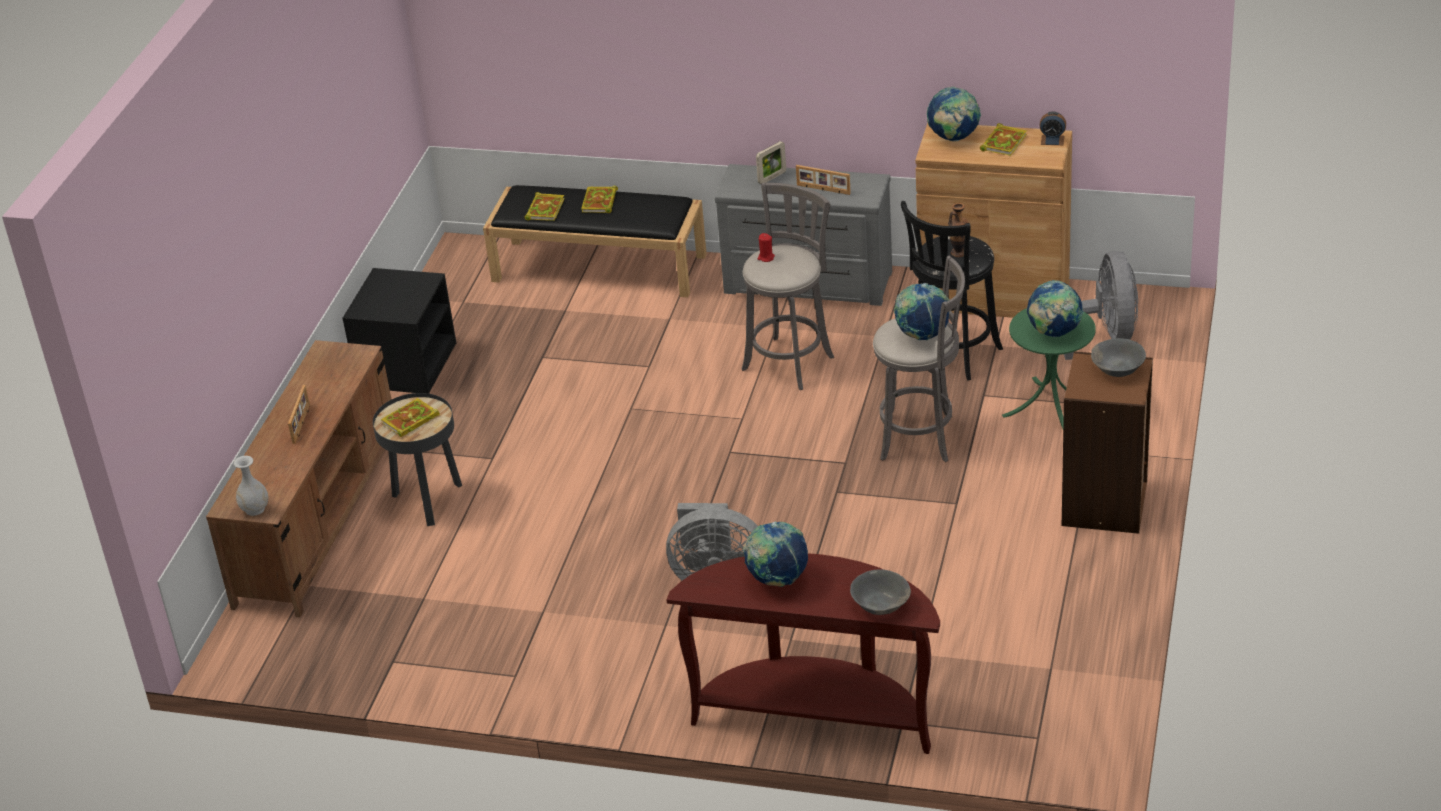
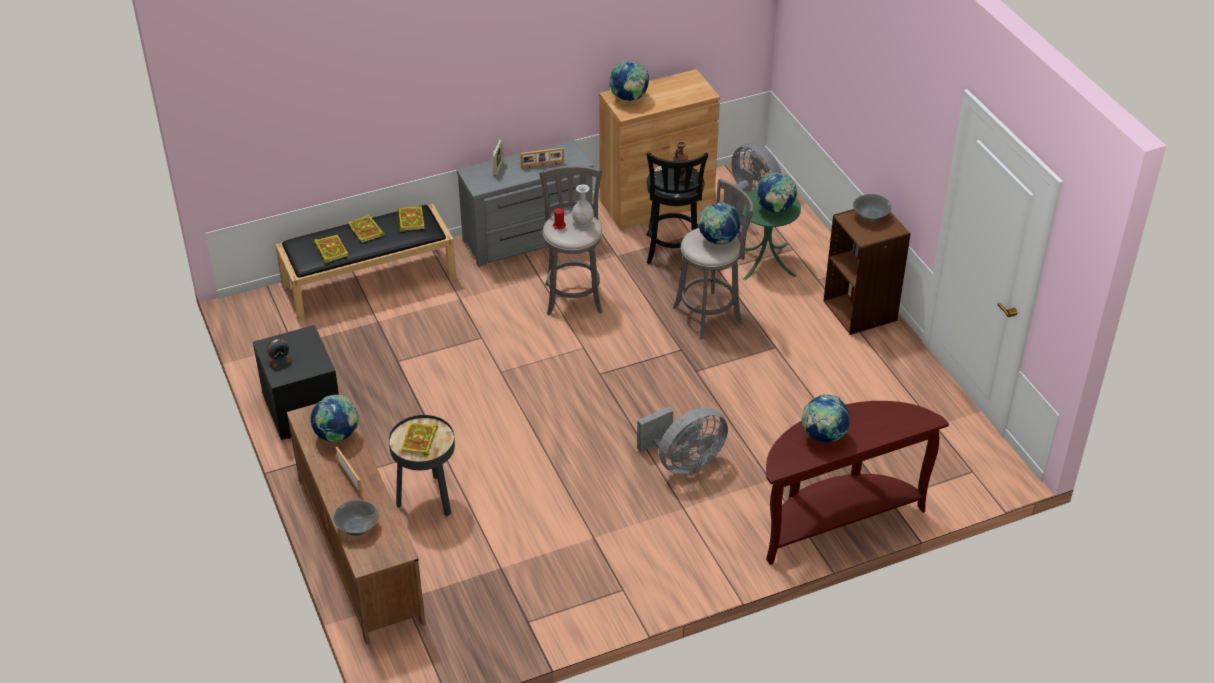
camera: 40 degrees left, 5 degrees up
white vase [234,456,268,516] -> white vase moved to [572,184,594,227]
grey bowl [850,569,911,615] -> grey bowl moved to [333,500,379,536]
book [980,123,1027,156] -> book moved to [397,206,425,232]
alarm clock [1039,111,1066,145] -> alarm clock moved to [267,339,291,368]
none -> globe [311,395,359,443]

